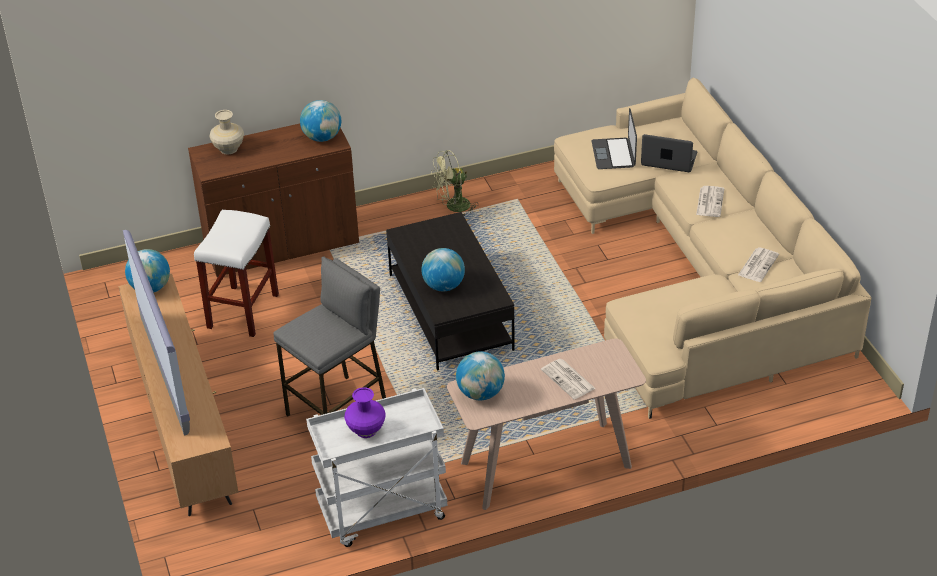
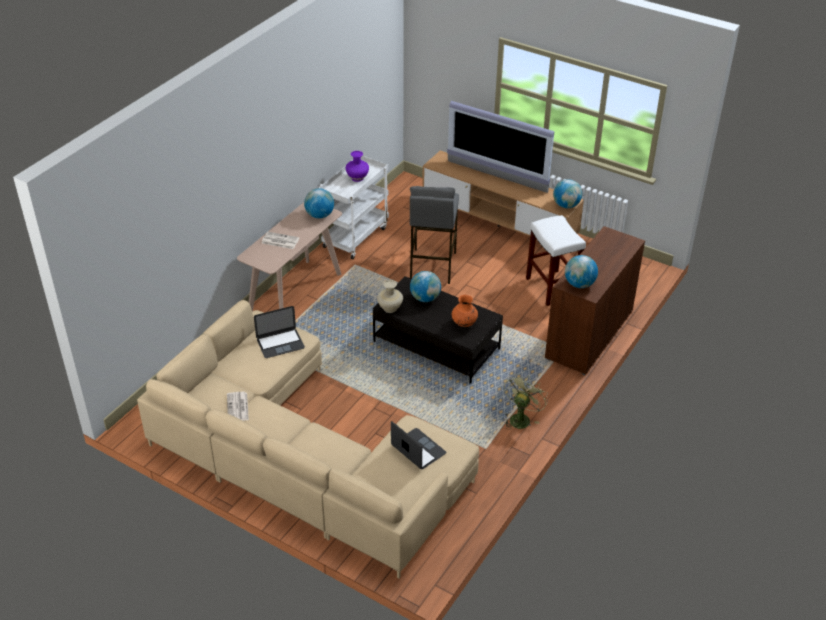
camera: 140 degrees right, 0 degrees up
beige vase [210,110,244,155] -> beige vase moved to [377,280,403,313]
laptop [641,134,697,172] -> laptop moved to [254,306,305,358]
newspaper [696,186,724,217] -> none
none -> orange vase [452,295,478,327]

